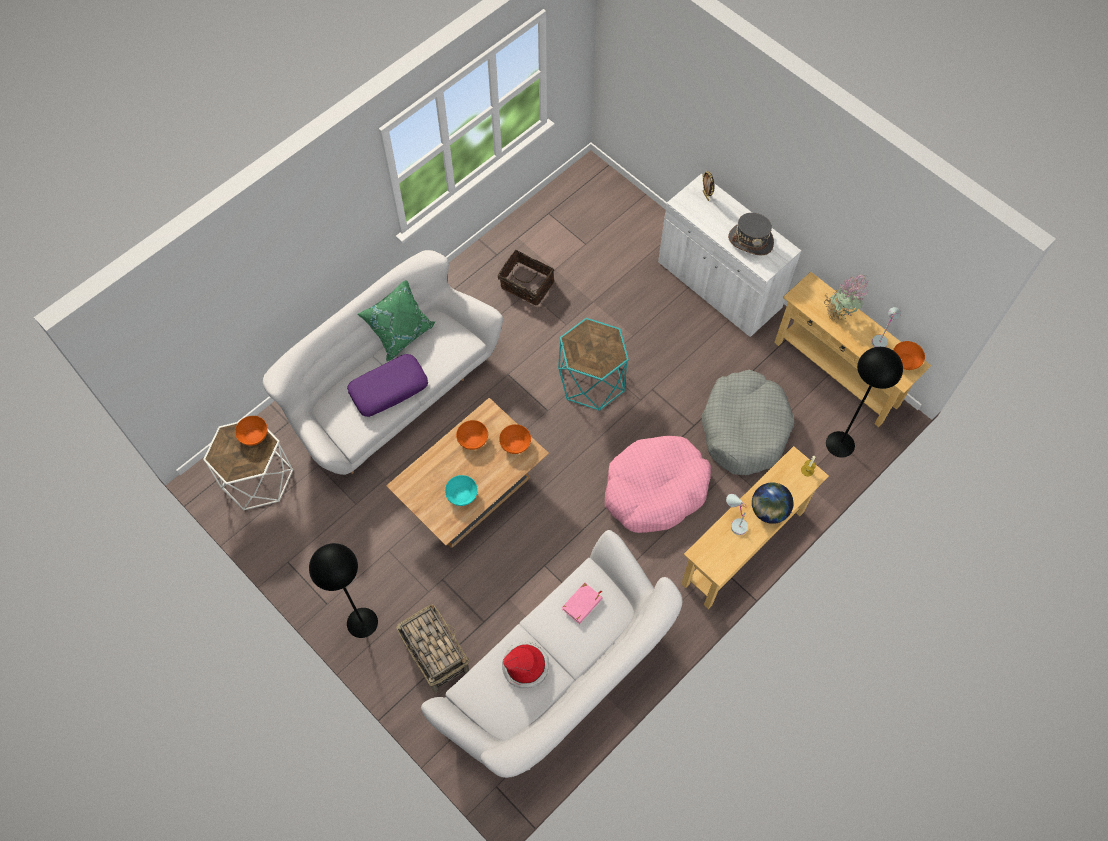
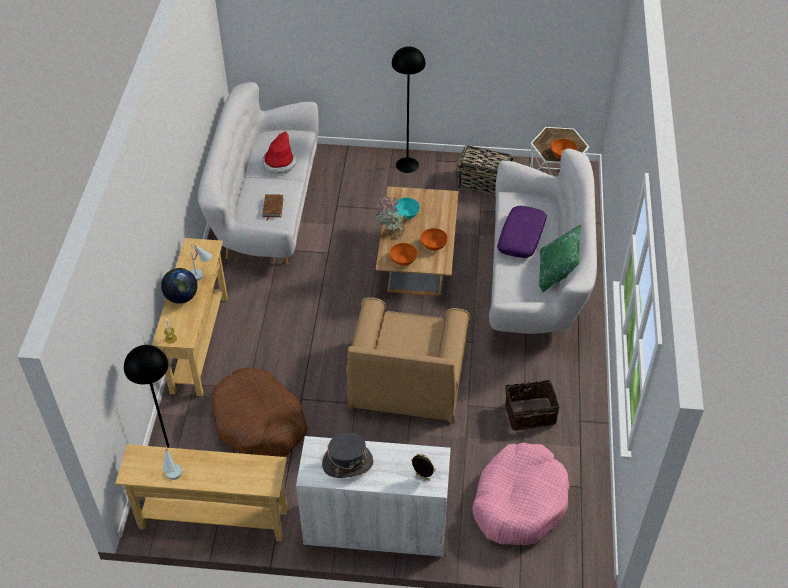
camera: 140 degrees right, 15 degrees down
basket [396,605,469,693] -> basket moved to [456,145,514,196]
turquoise side table [558,318,629,411] -> brown armchair [346,298,470,424]
pink book [562,582,603,624] -> brown book [262,194,284,221]
pink dog bed [605,435,711,533] -> pink dog bed moved to [472,442,570,545]
grey dog bed [701,370,794,475] -> brown dog bed [212,368,307,457]
potted plant [824,275,869,323] -> potted plant moved to [376,197,409,240]
orange bowl [893,341,925,370] -> none

